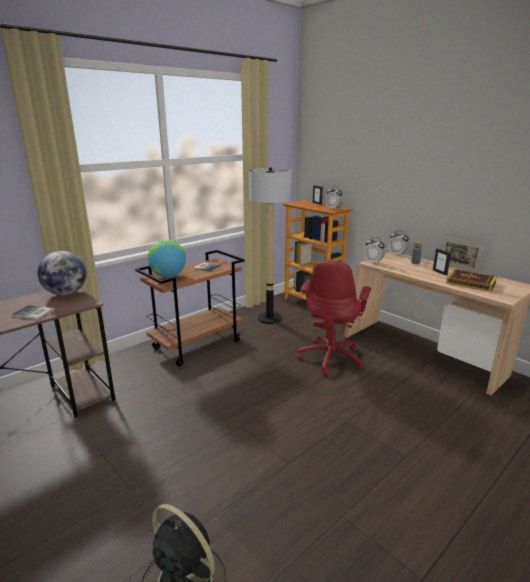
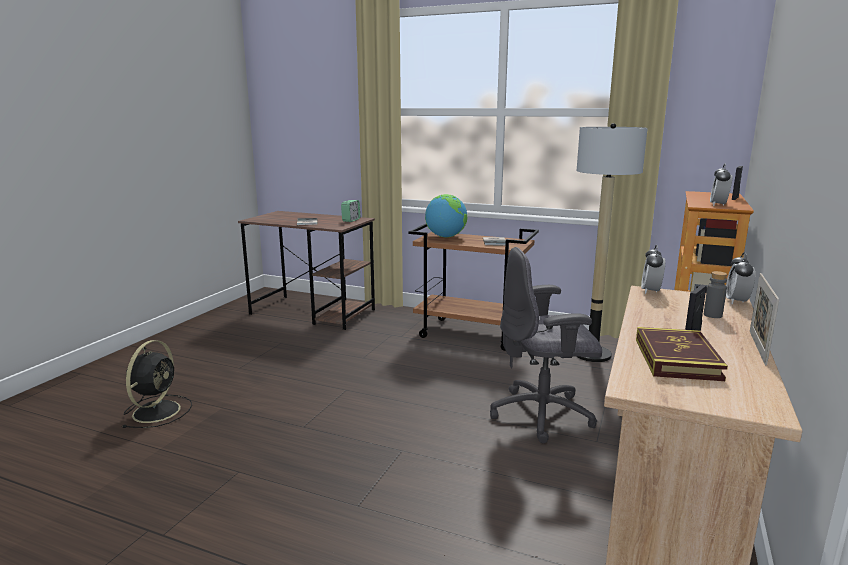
camera: 65 degrees right, 5 degrees down
globe [37,251,87,295] -> alarm clock [341,200,360,222]
red office chair [297,261,371,376] -> grey office chair [490,247,602,443]

